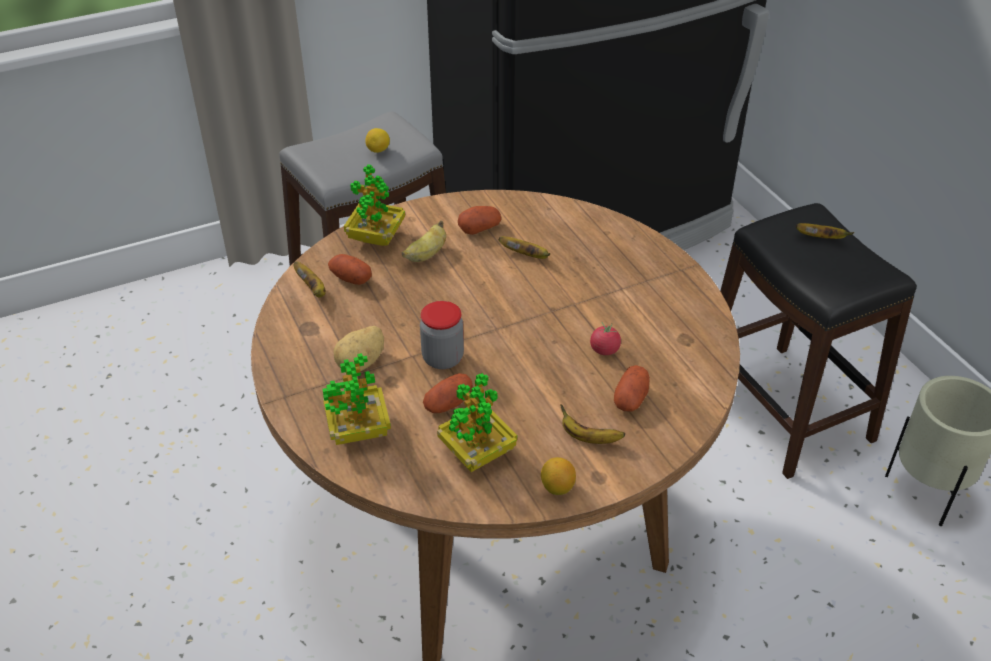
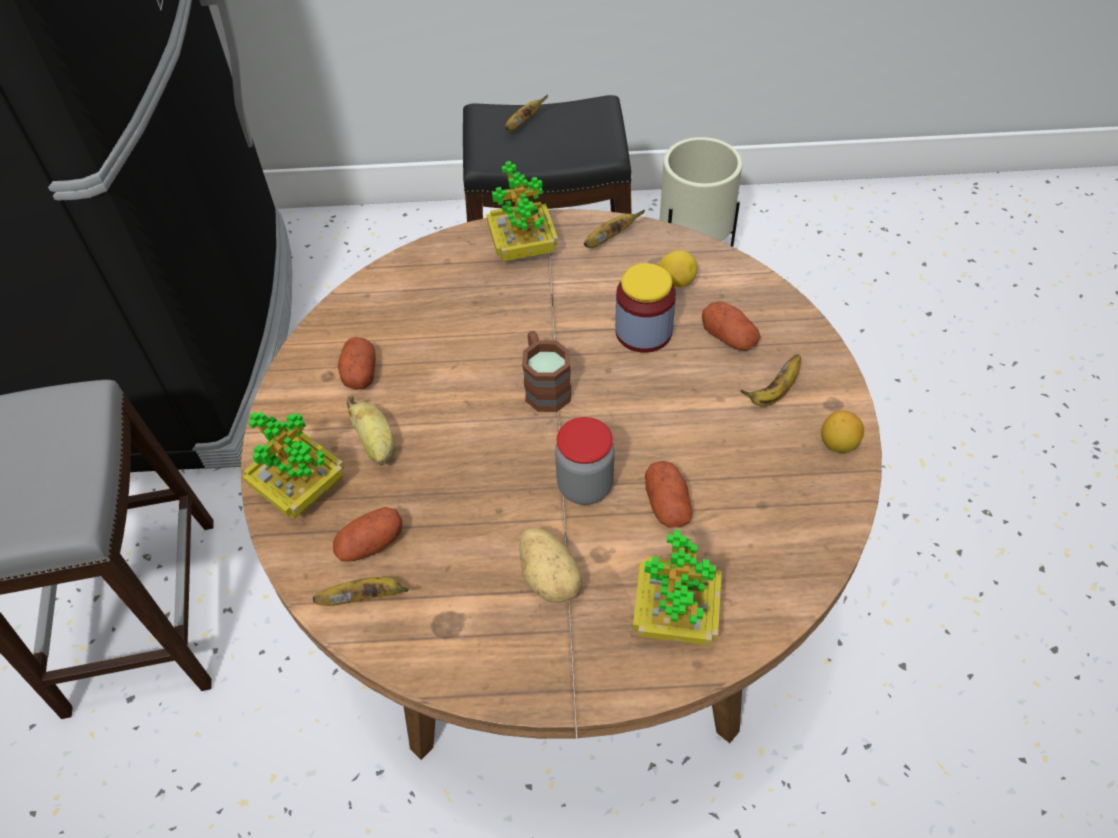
camera: 65 degrees left, 10 degrees up
lemon [365,128,390,153] -> lemon moved to [658,250,697,287]
potted plant [437,373,517,472] -> potted plant moved to [486,161,558,261]
banana [499,236,550,259] -> banana moved to [584,210,645,248]
tomato [590,323,621,355] -> jar [615,263,676,353]
none -> brown mug [522,331,571,412]

